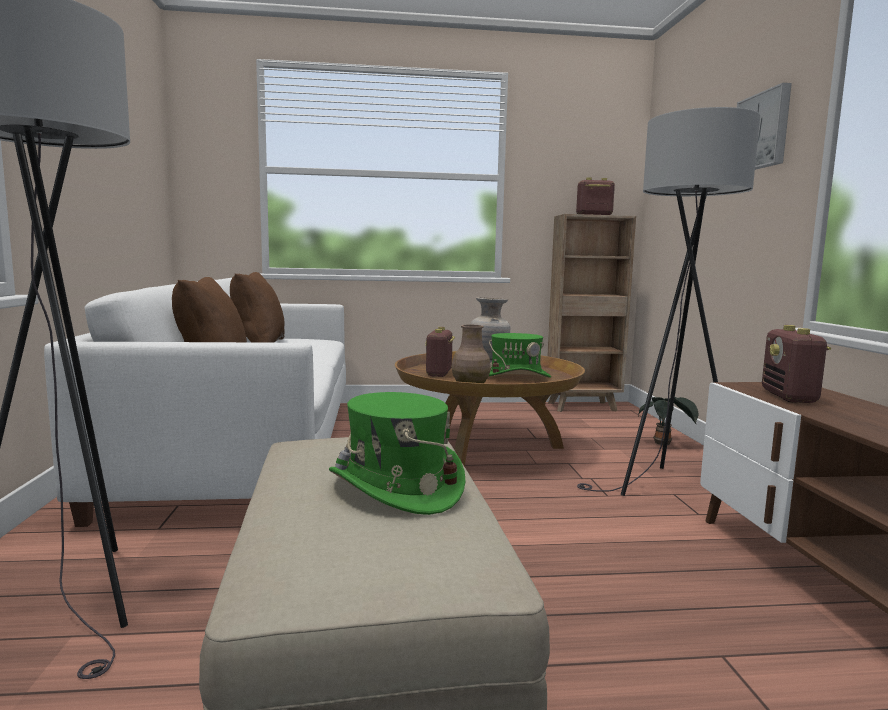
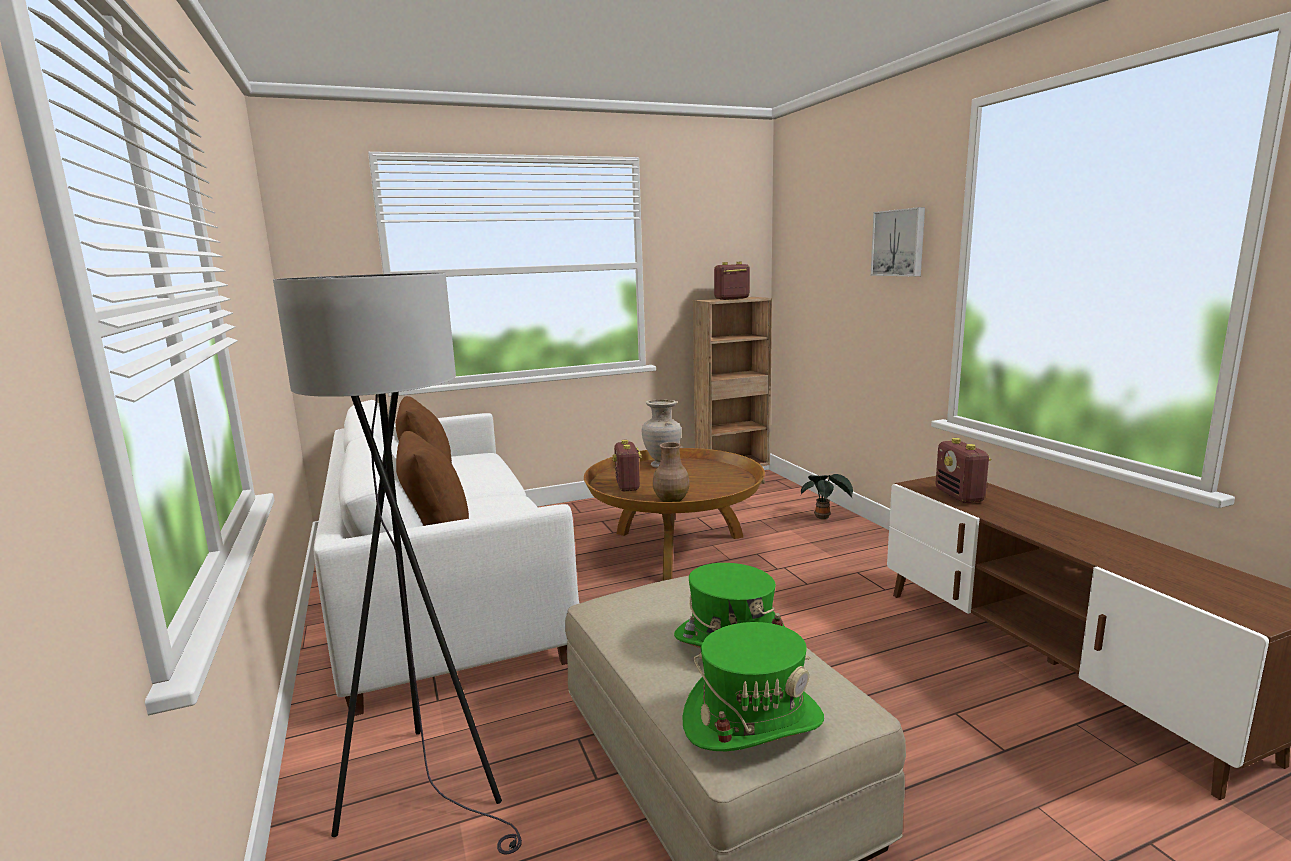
camera: 15 degrees left, 5 degrees up
green hat [489,333,551,378] -> green hat moved to [682,622,824,751]
grey floor lamp [577,107,760,496] -> none

